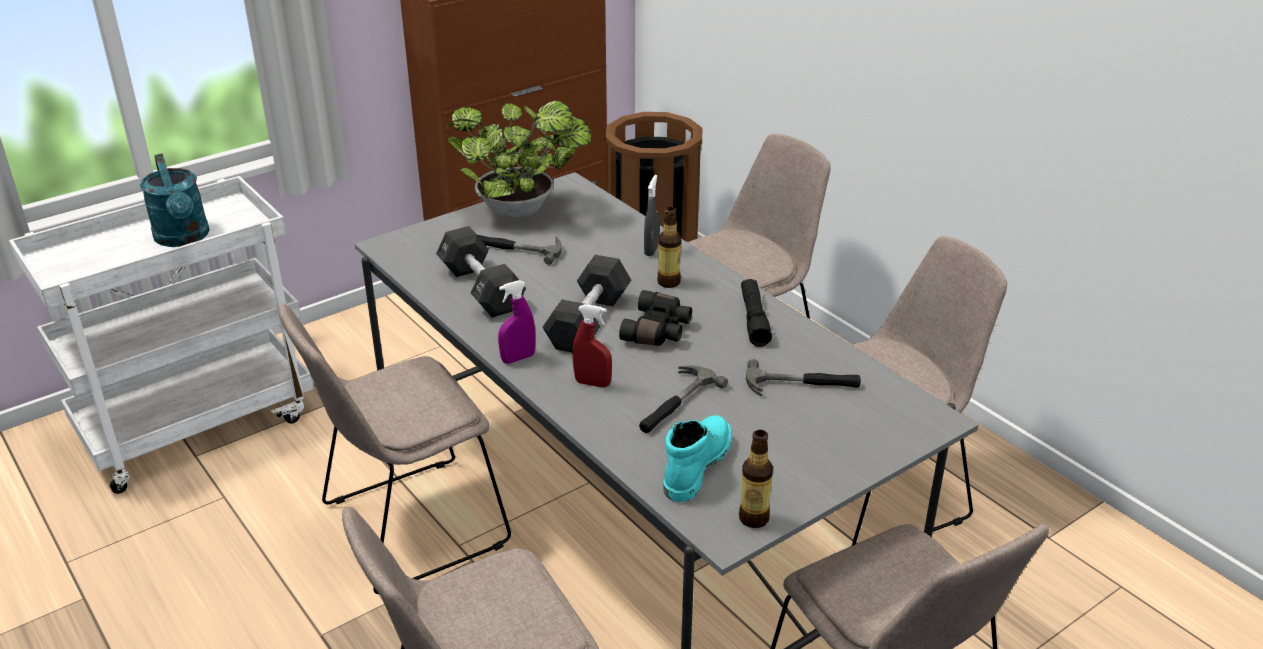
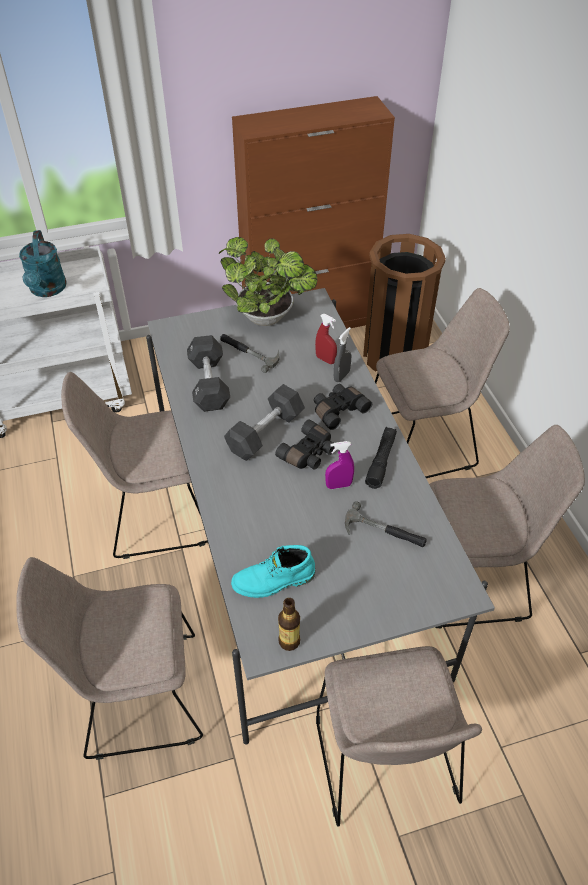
camera: 20 degrees right, 15 degrees up
purple spray bottle [498,280,535,364] -> purple spray bottle moved to [325,441,354,489]
red spray bottle [572,304,612,387] -> red spray bottle moved to [315,314,337,364]
hammer [639,366,728,433] -> none
bottle [657,207,681,288] -> black binoculars [314,384,372,430]
turquoise boot [663,415,731,502] -> turquoise boot turned 150 degrees counterclockwise [231,545,315,598]

